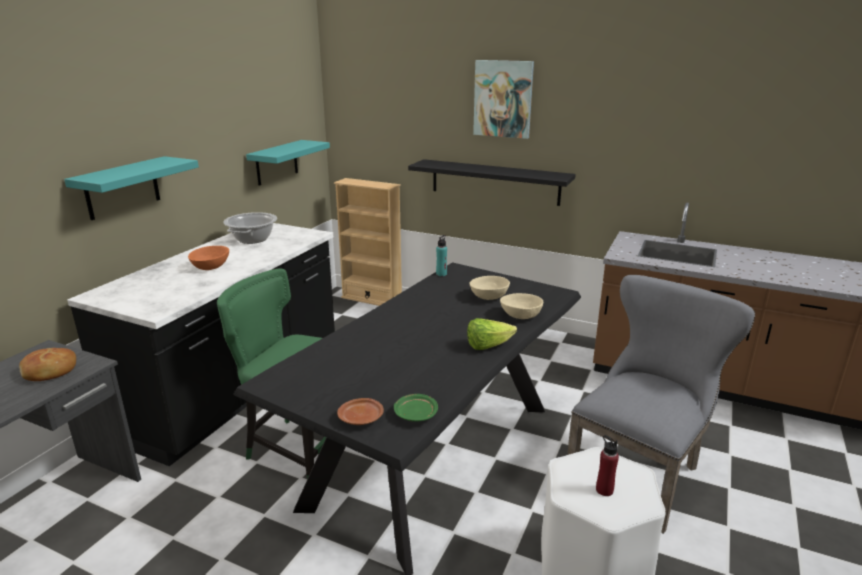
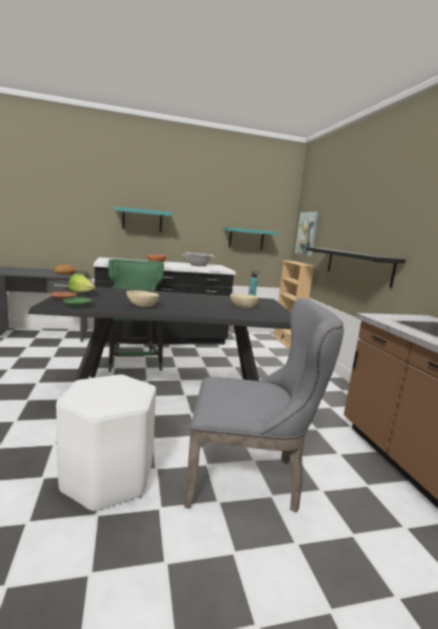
camera: 50 degrees right, 10 degrees down
lettuce [467,318,517,350] -> lettuce moved to [69,273,95,293]
picture [473,60,534,139] -> picture moved to [295,212,319,256]
beige bowl [500,293,543,319] -> beige bowl moved to [126,290,159,307]
red bottle [596,435,619,496] -> none

